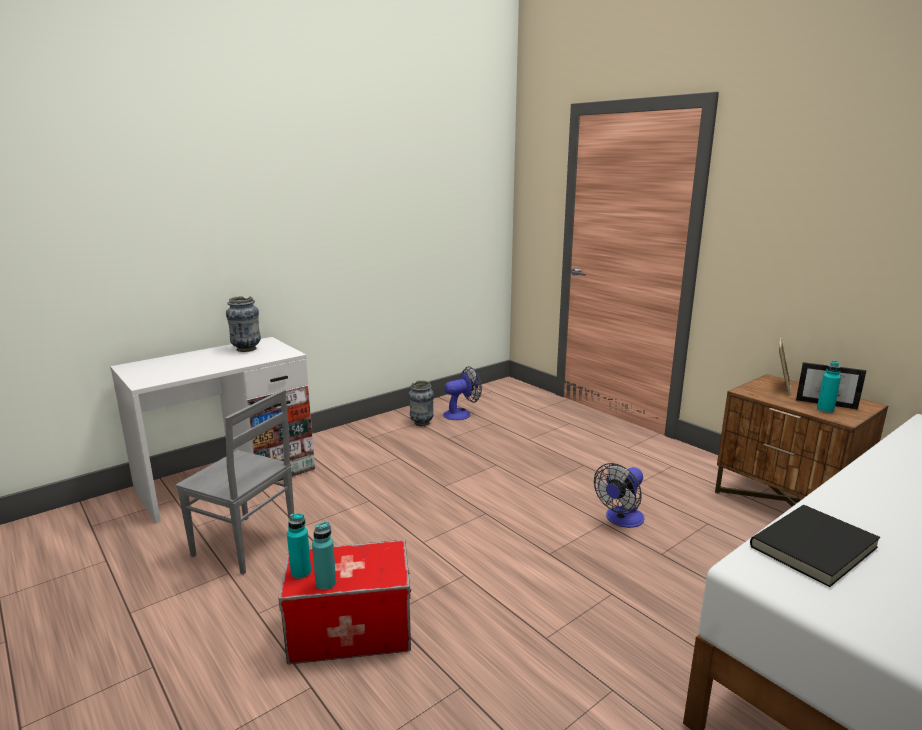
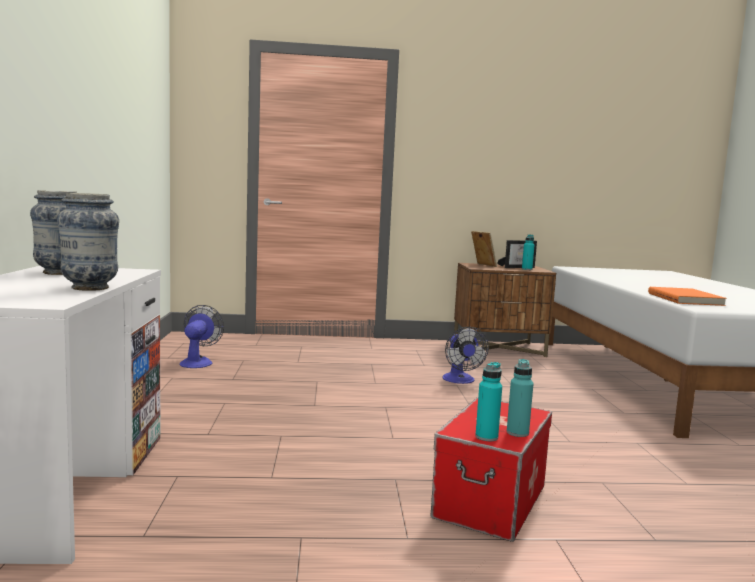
camera: 55 degrees left, 10 degrees down
grey chair [176,389,294,575] -> none
vase [409,380,434,426] -> vase moved to [57,193,119,291]
black book [750,505,880,587] -> orange book [648,287,726,306]

